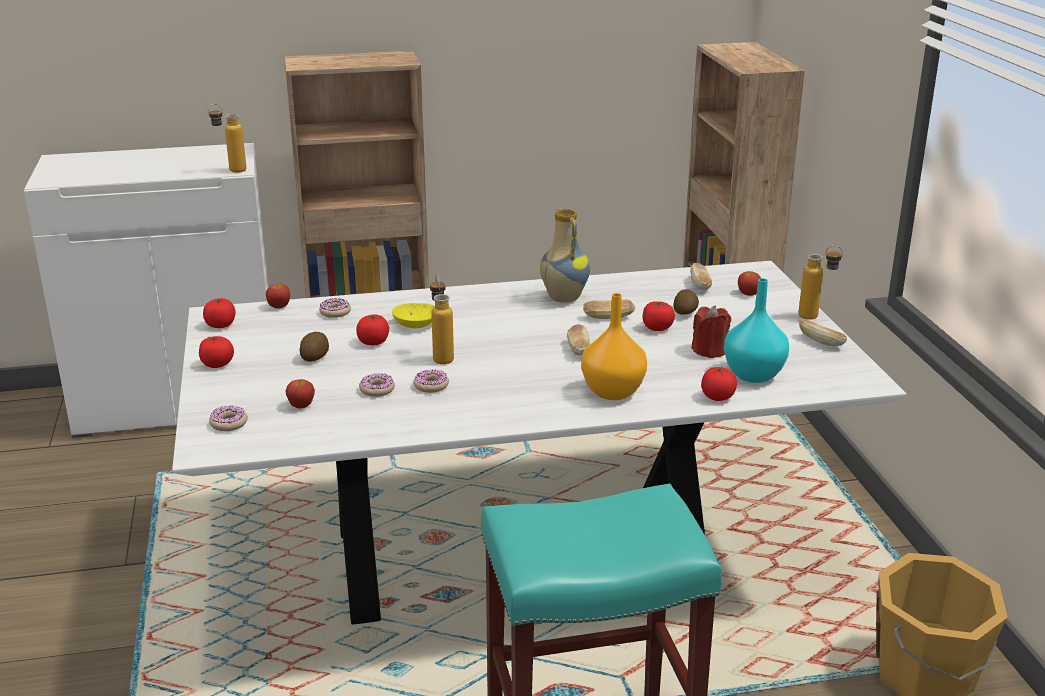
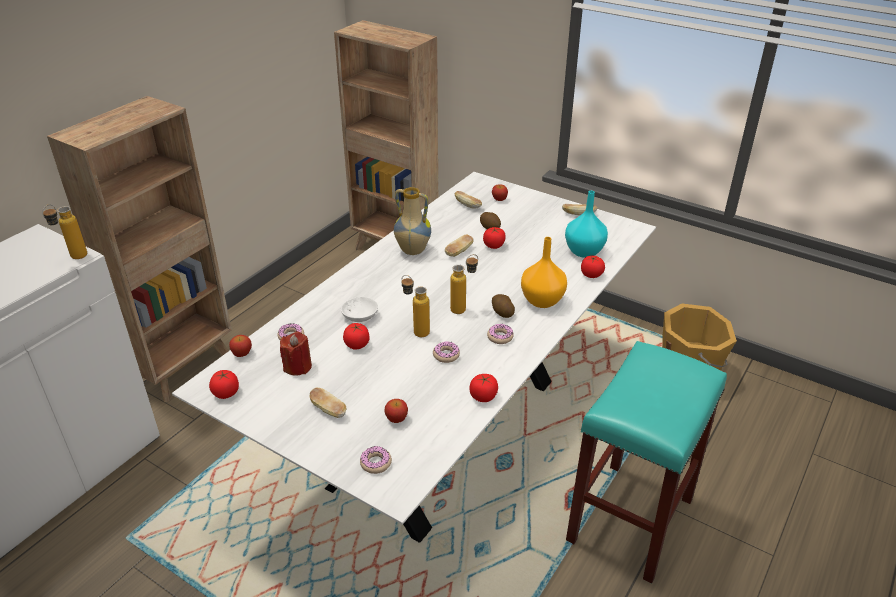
camera: 45 degrees left, 10 degrees up
tomato [199,336,234,368] -> tomato moved to [469,374,498,402]
potato [300,332,329,362] -> potato moved to [492,294,515,318]
donut [359,373,395,397] -> donut moved to [487,324,514,344]
yellow bowl [392,303,435,328] -> white bowl [341,297,378,322]
bread [567,324,590,356] -> bread moved to [309,388,346,418]
red candle [692,305,731,358] -> red candle moved to [280,331,312,376]
bottle [798,245,843,320] -> bottle moved to [450,254,478,314]

